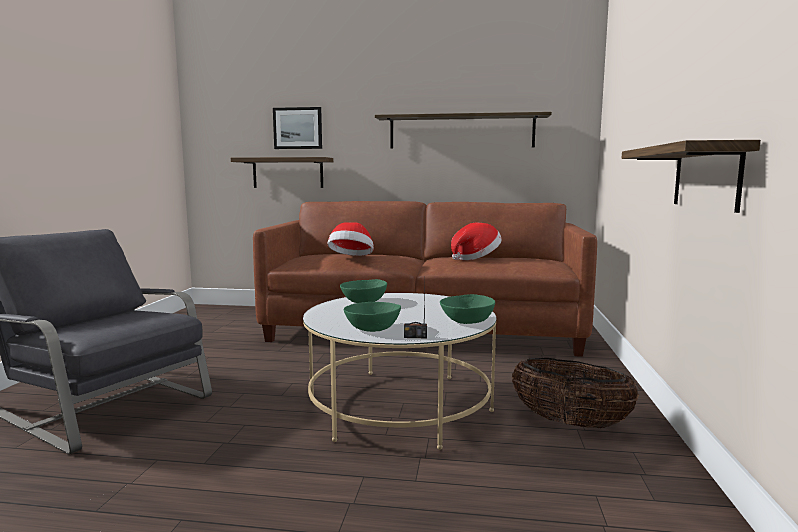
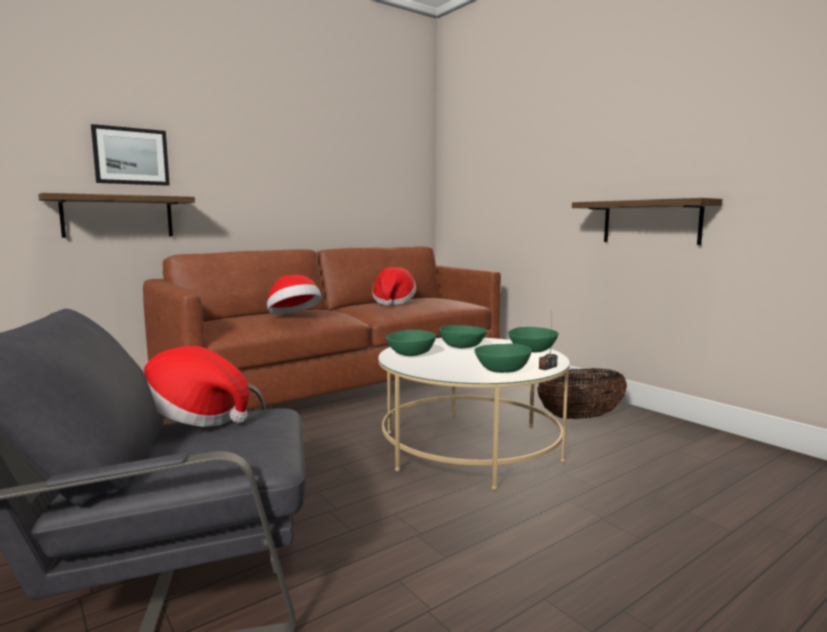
camera: 45 degrees left, 0 degrees up
shelf [375,112,552,149] -> none
none -> hat [142,346,249,427]
none -> green bowl [439,325,487,348]

